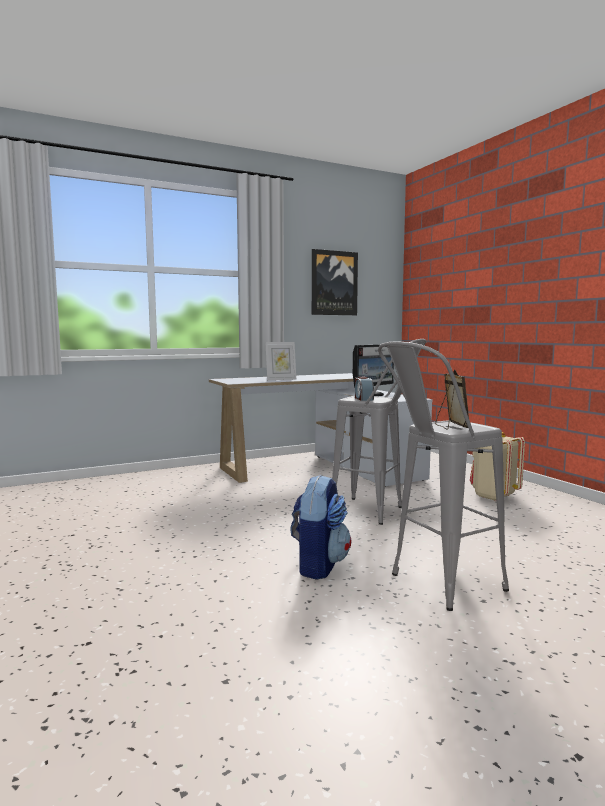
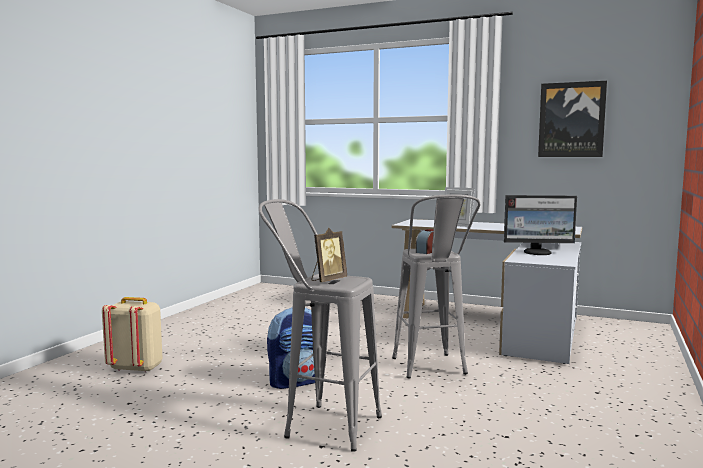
camera: 50 degrees right, 0 degrees up
beige backpack [470,432,525,501] -> beige backpack moved to [102,297,163,373]

